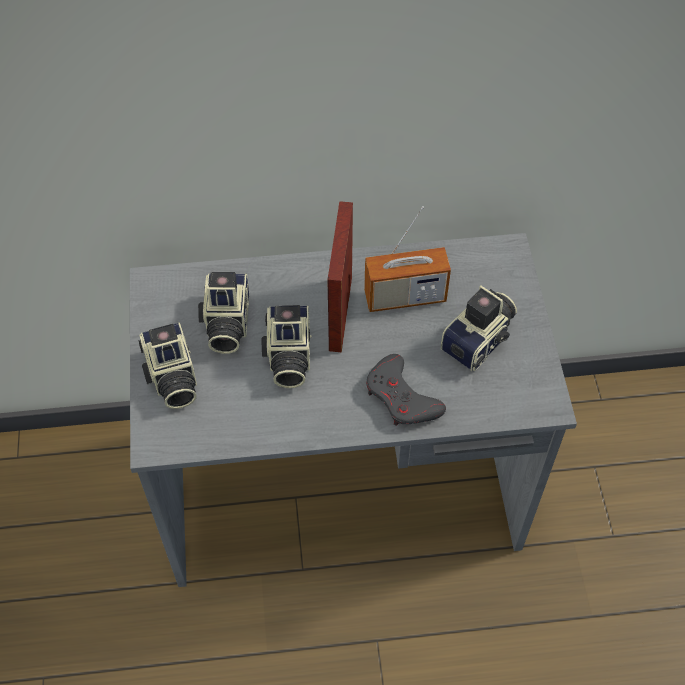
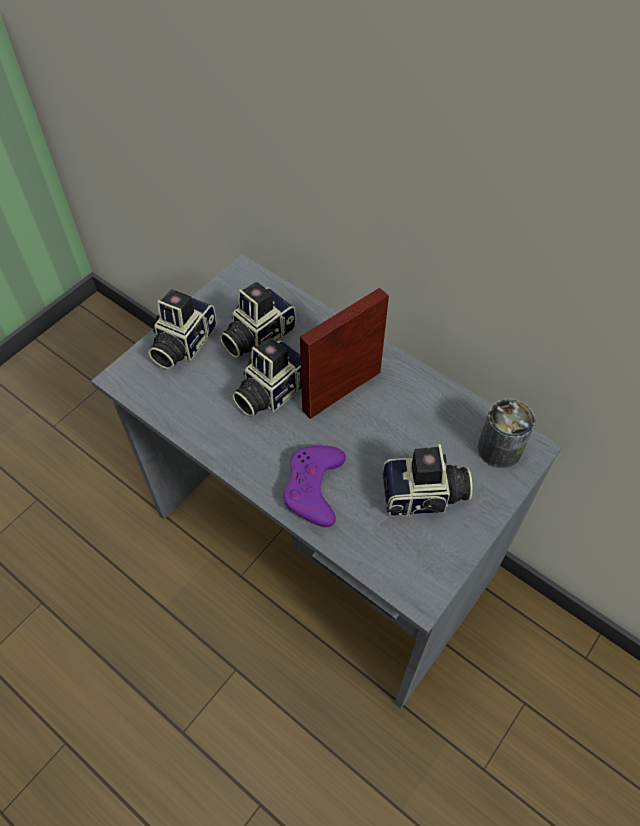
camera: 45 degrees right, 0 degrees up
radio [364,206,451,312] -> none
grey game controller [366,354,446,426] -> purple game controller [283,446,346,527]
none -> can [478,399,535,468]

